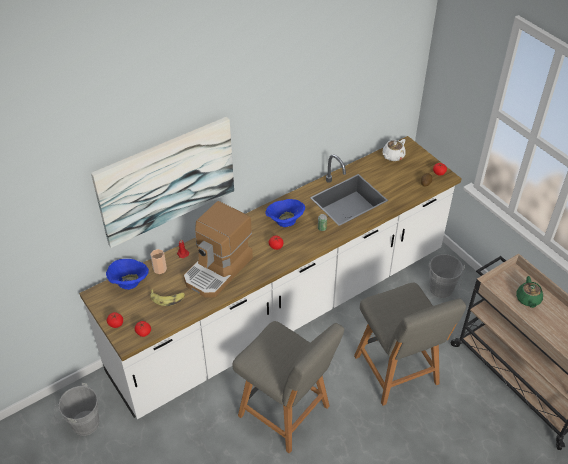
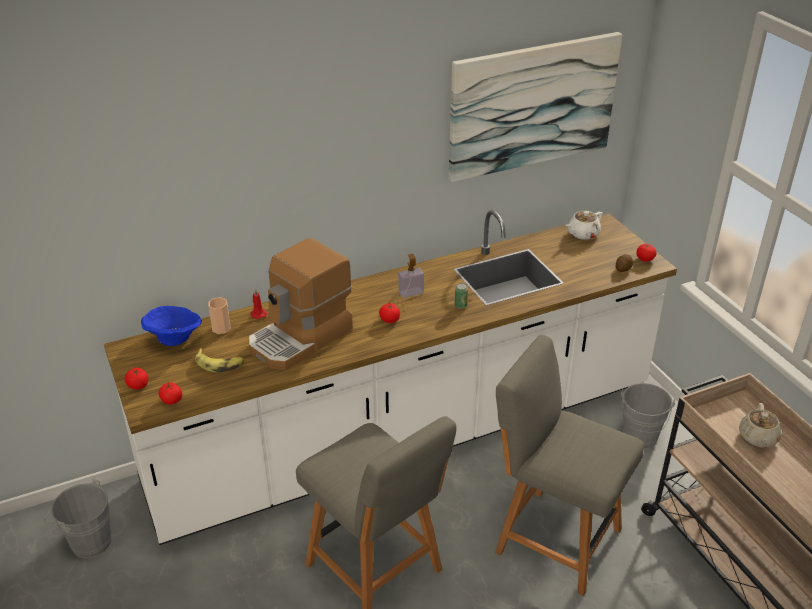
camera: 10 degrees right, 10 degrees down
picture [91,117,234,248] -> picture moved to [449,32,622,182]
blue bowl [266,199,305,227] -> soap dispenser [398,254,424,298]
grey chair [354,283,466,406] -> grey chair turned 135 degrees clockwise [495,335,644,596]
green teapot [516,276,543,308] -> beige teapot [739,403,781,448]

